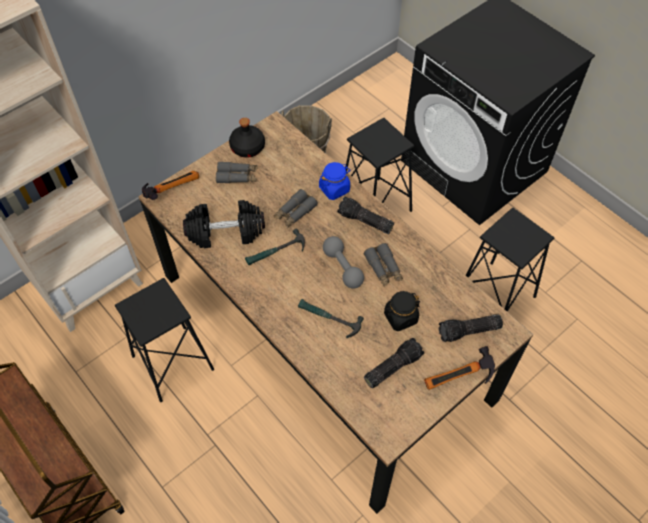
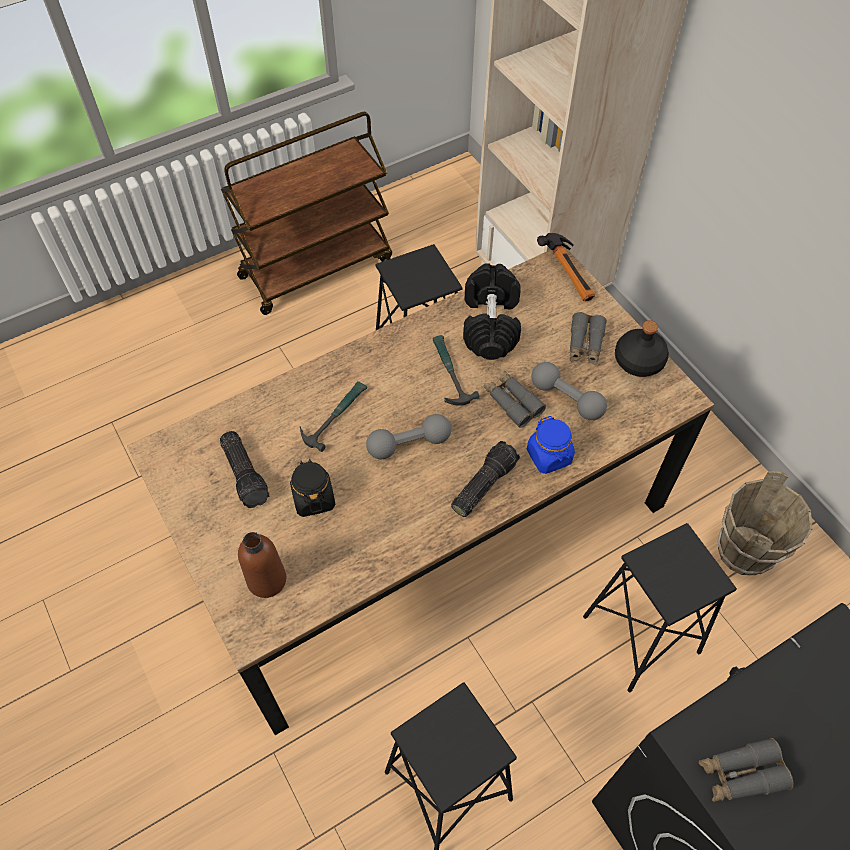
camera: 100 degrees right, 0 degrees up
grey binoculars [364,243,403,287] -> grey binoculars moved to [699,738,794,802]
hammer [424,346,495,390] -> none
flashlight [439,315,503,342] -> brown bottle [238,532,286,598]
none -> grey dumbbell [531,362,607,420]

